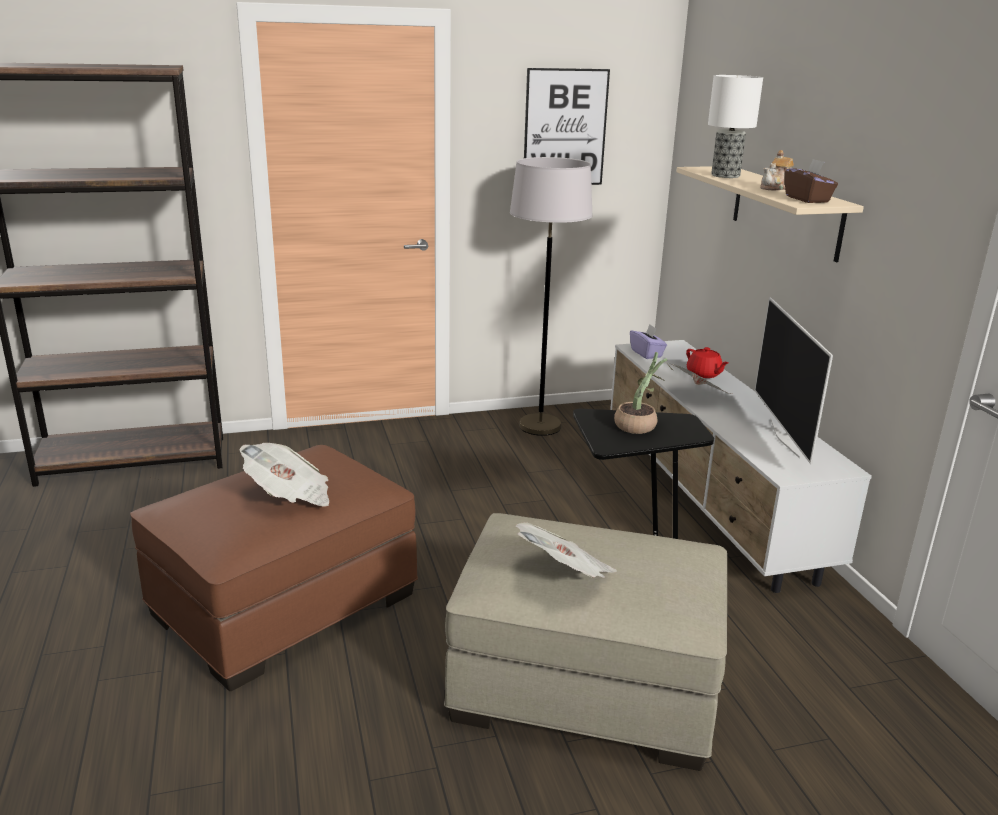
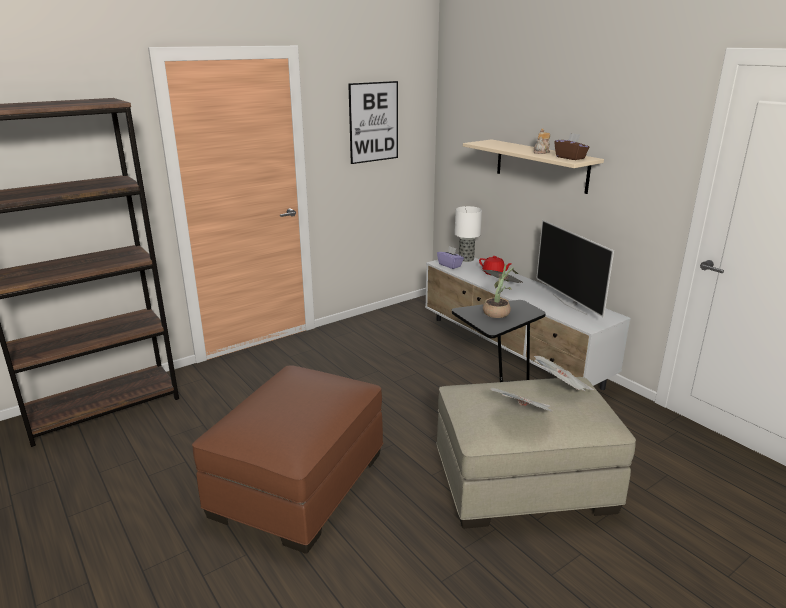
camera: 20 degrees left, 0 degrees up
newspaper [240,443,329,507] -> newspaper moved to [534,356,594,391]
grey floor lamp [510,157,593,436] -> none
table lamp [708,75,763,178] -> table lamp moved to [455,206,482,262]

